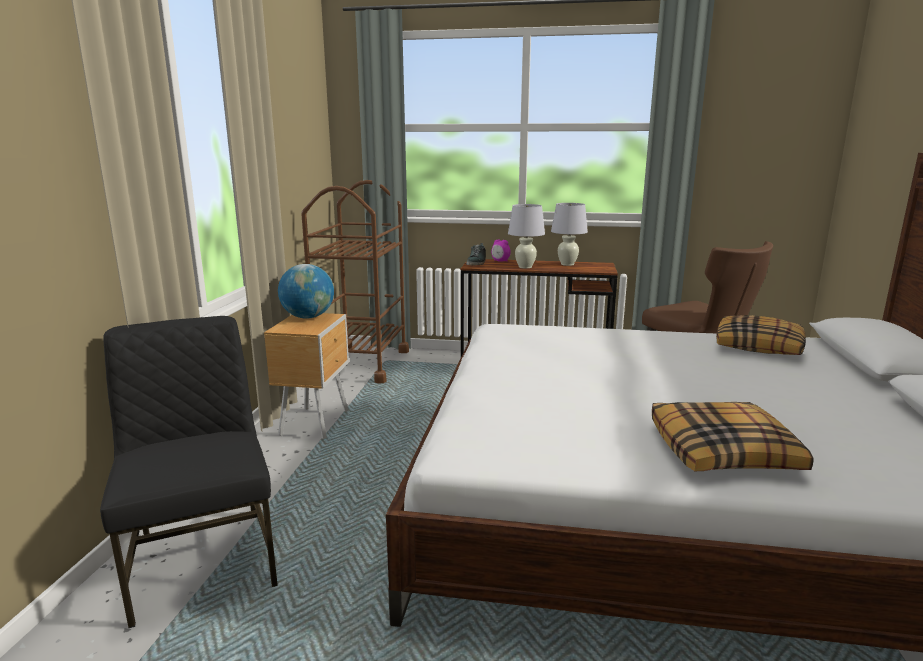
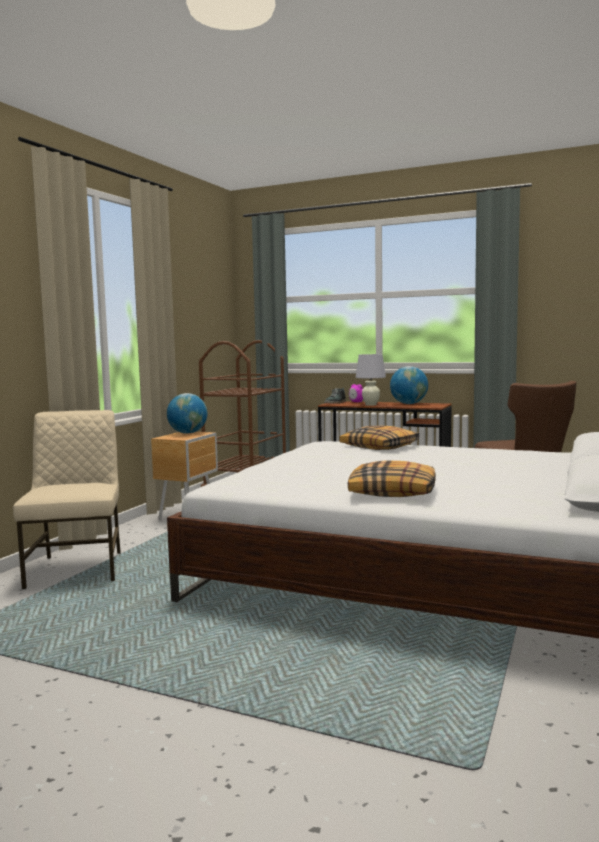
camera: 15 degrees right, 10 degrees down
black chair [100,316,278,628] -> beige chair [13,410,121,589]
white table lamp [551,203,588,266] -> globe [390,366,428,404]
pillow [716,315,806,355] -> pillow moved to [340,425,419,450]

